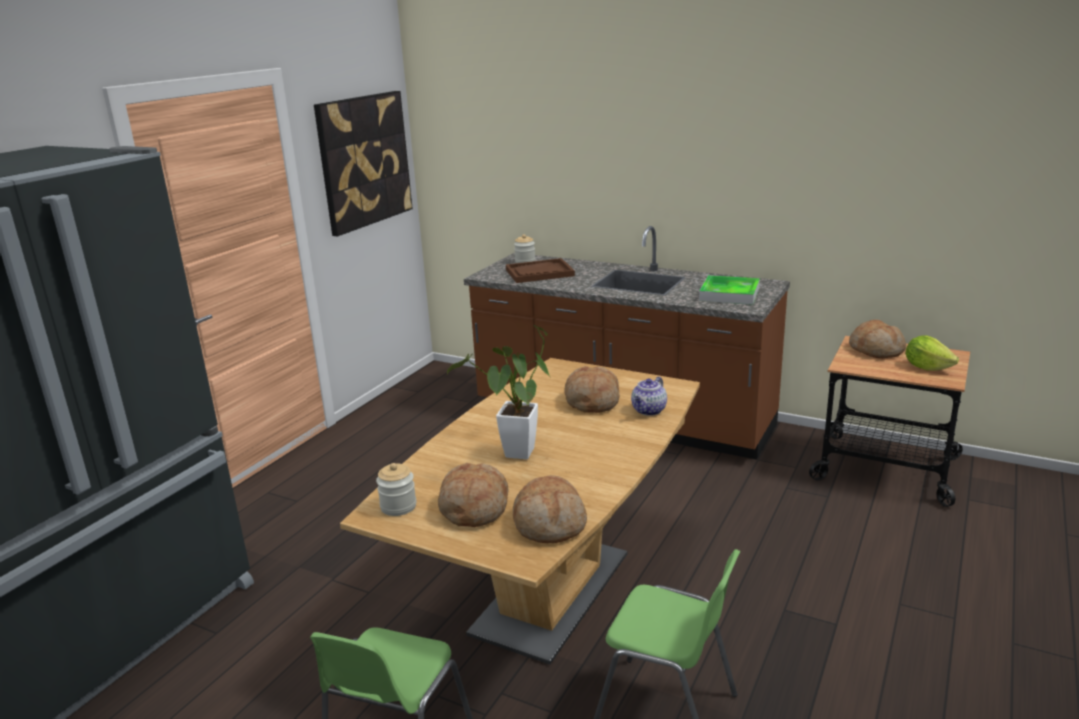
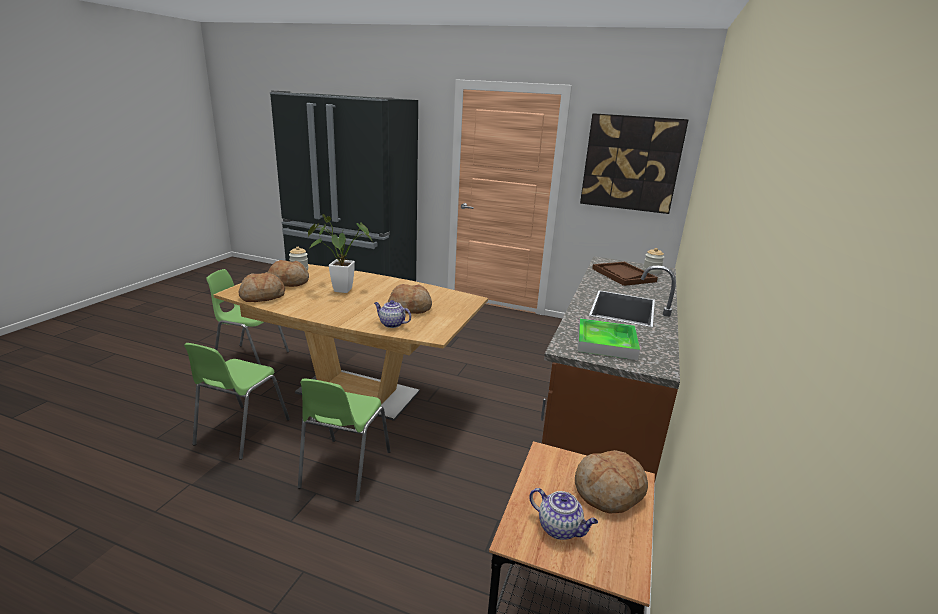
camera: 80 degrees right, 0 degrees up
lettuce [905,335,959,371] -> teapot [529,488,598,540]
none -> green chair [298,378,391,502]

